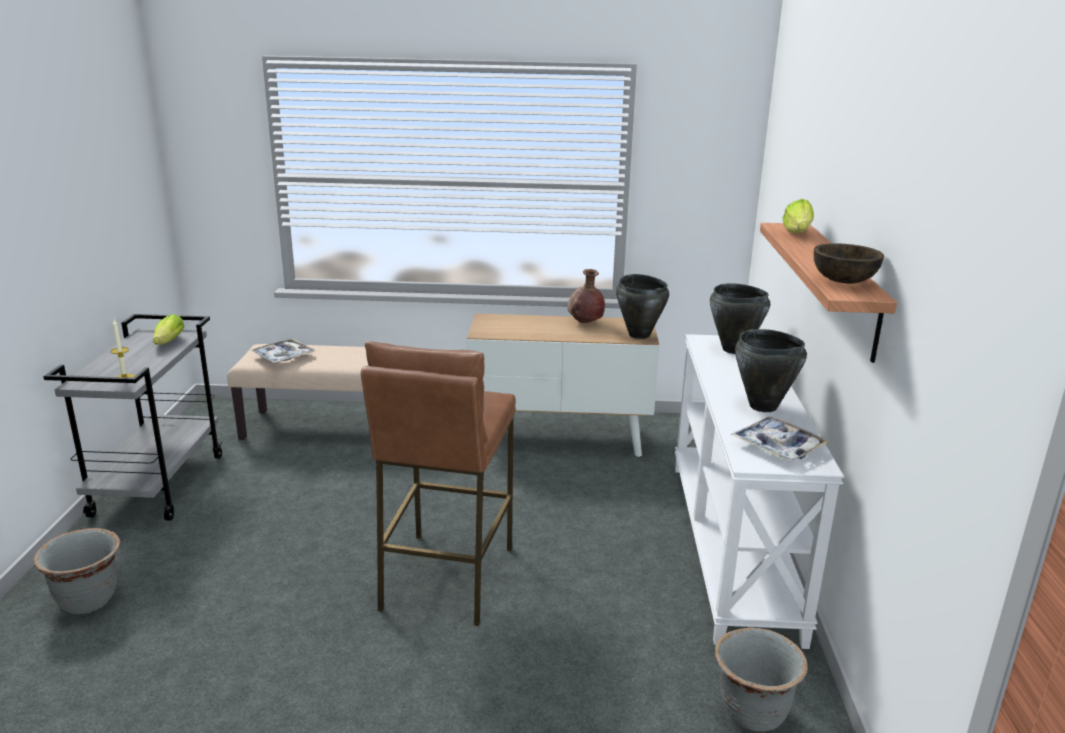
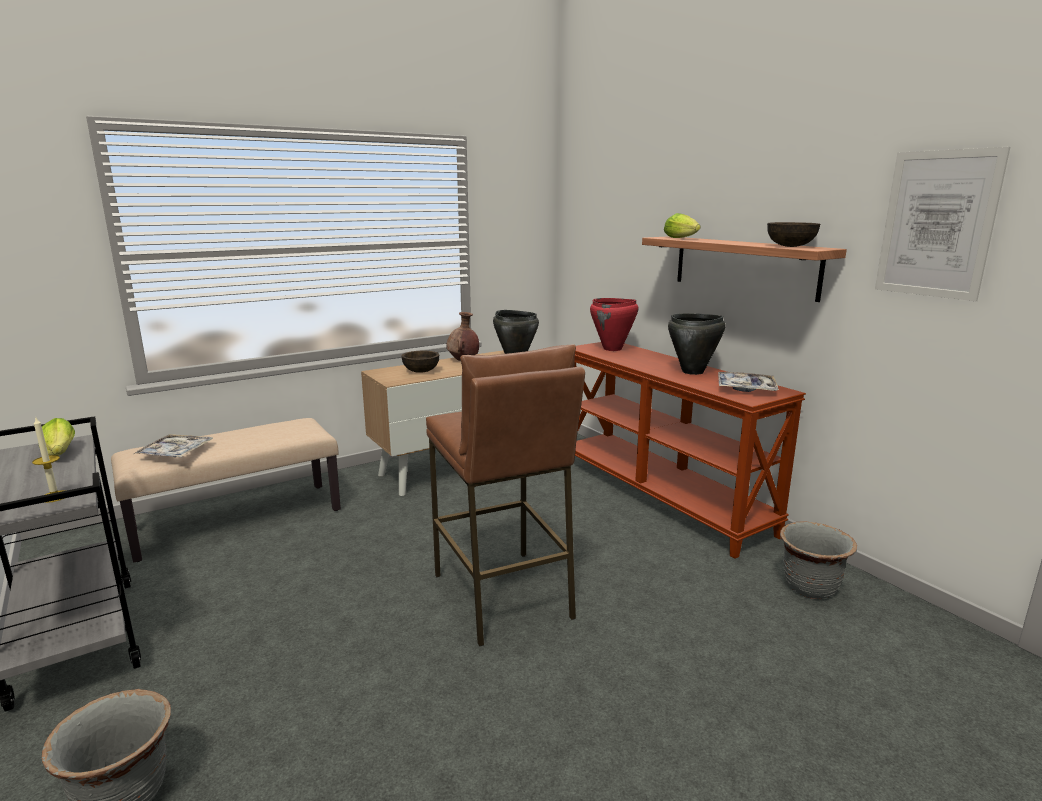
camera: 35 degrees left, 5 degrees down
white console table [675,334,844,649] -> brown console table [574,342,806,559]
black cooking pot [710,283,770,354] -> red cooking pot [590,298,639,351]
none -> brown bowl [401,351,439,373]
none -> picture [875,147,1010,301]

